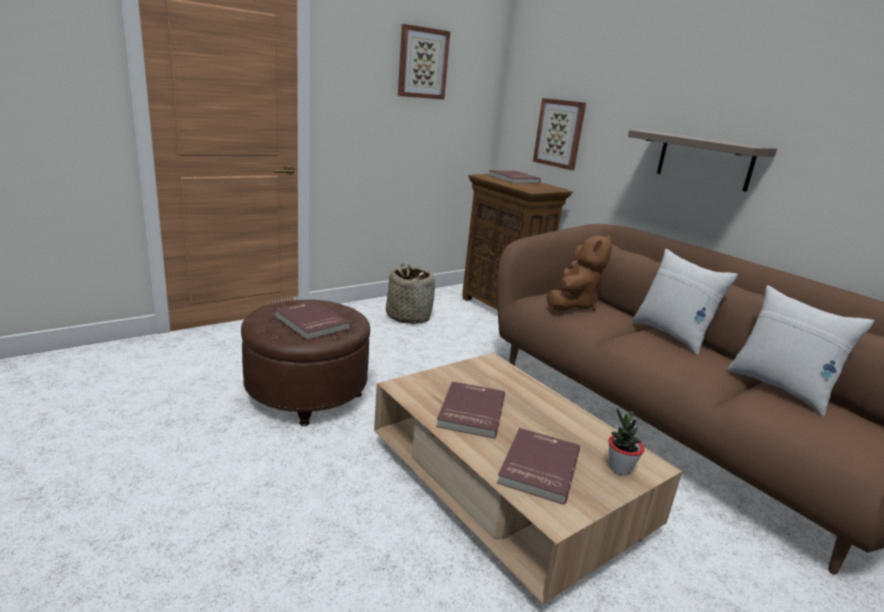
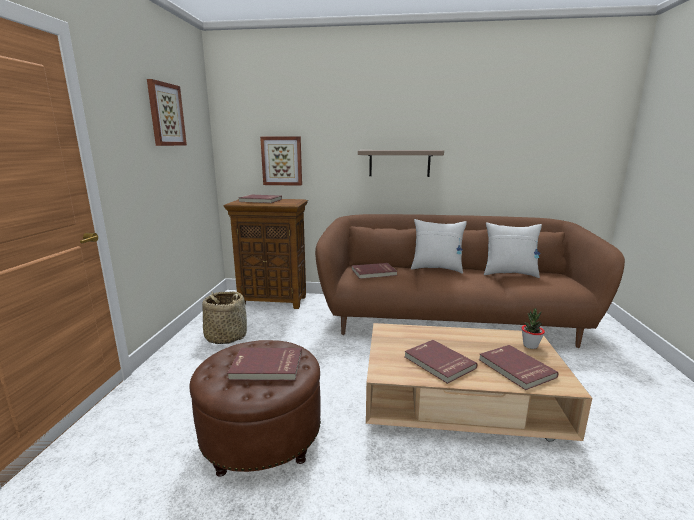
camera: 45 degrees left, 5 degrees down
brown plush toy [547,235,612,311] -> red book [351,263,397,279]

